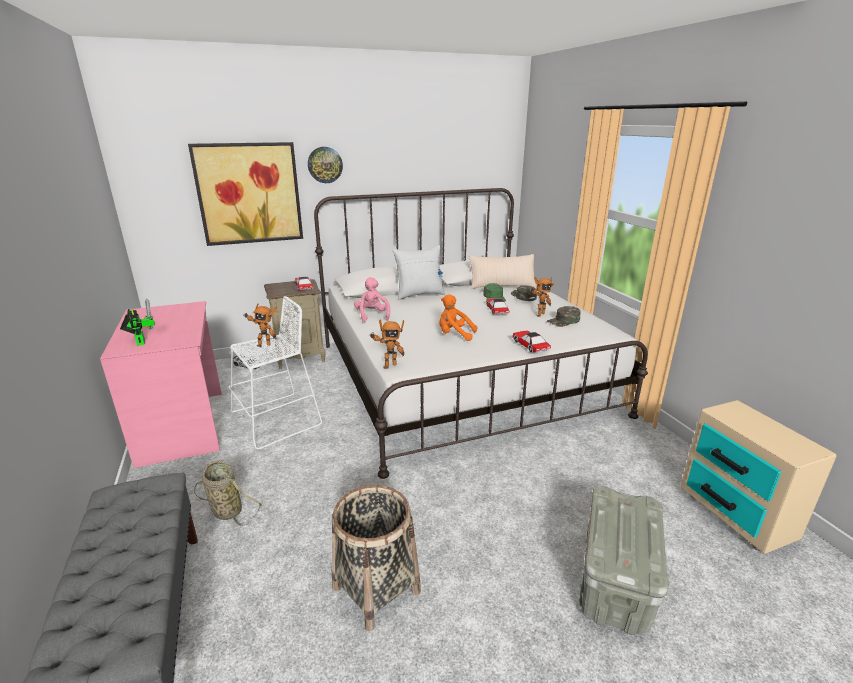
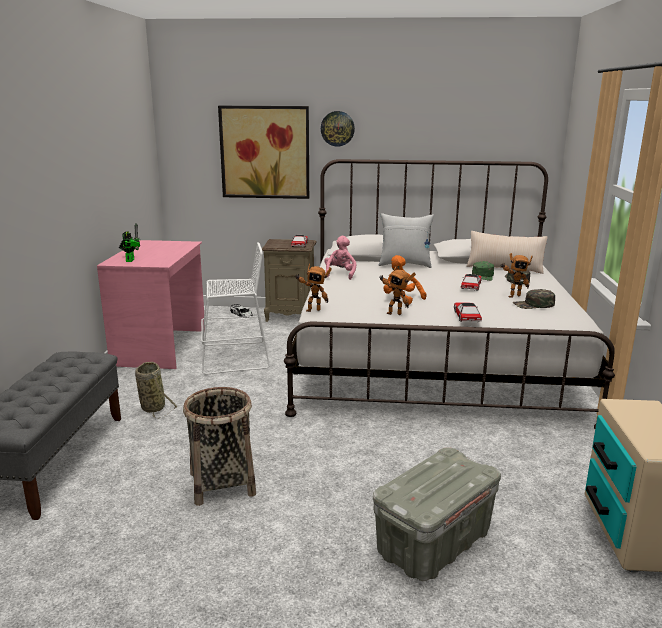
camera: 25 degrees right, 5 degrees down
toy robot [244,303,277,347] -> toy robot moved to [379,266,416,315]

